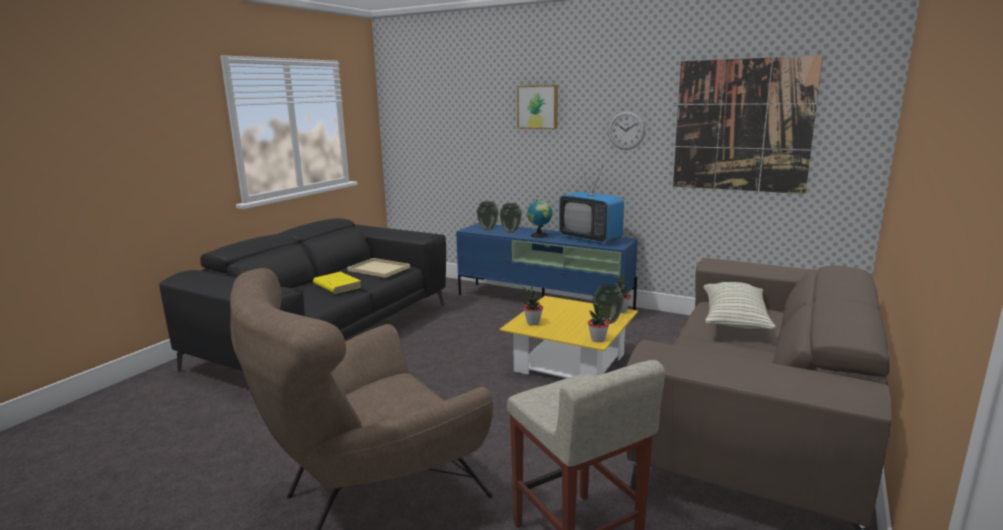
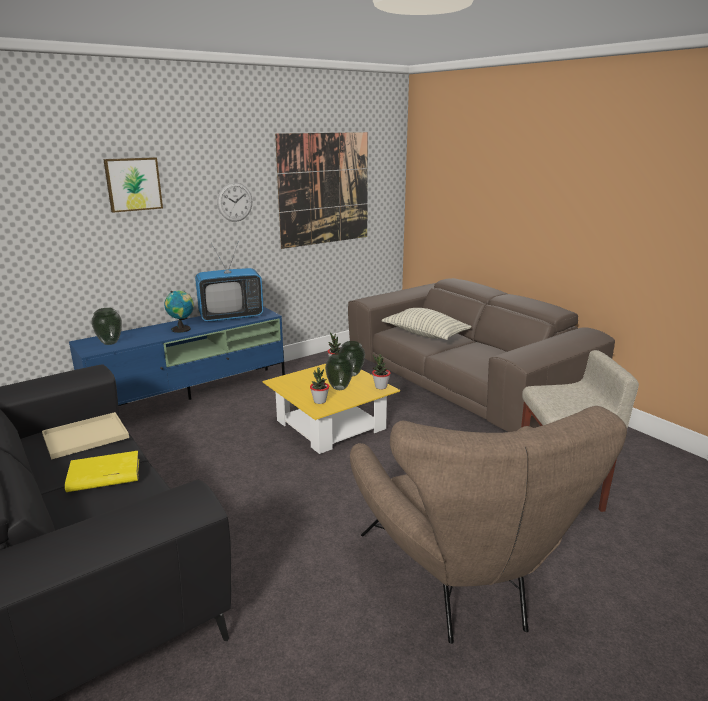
camera: 65 degrees left, 5 degrees up
vase [499,203,522,233] -> vase moved to [325,353,354,390]

